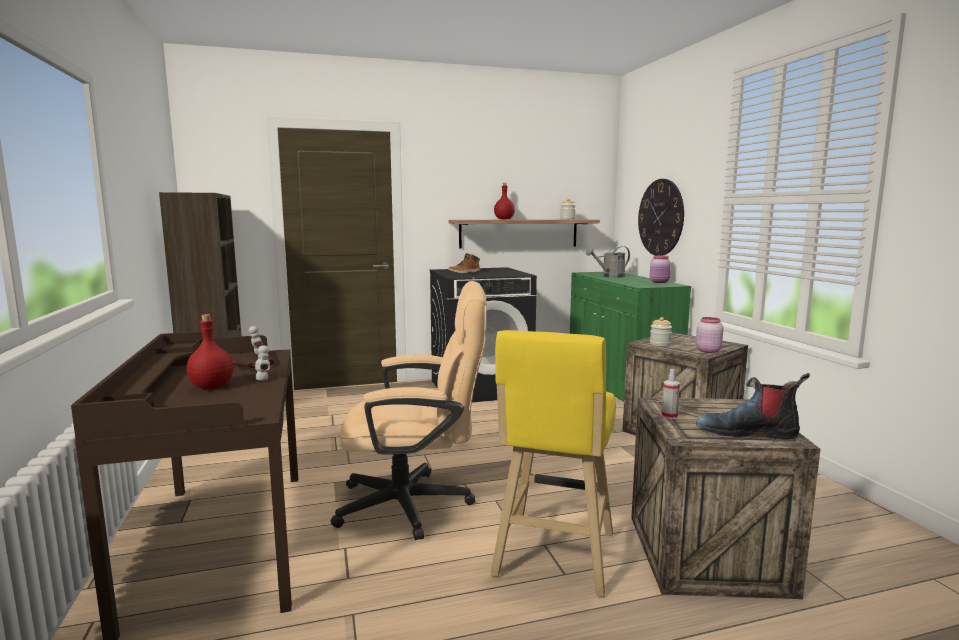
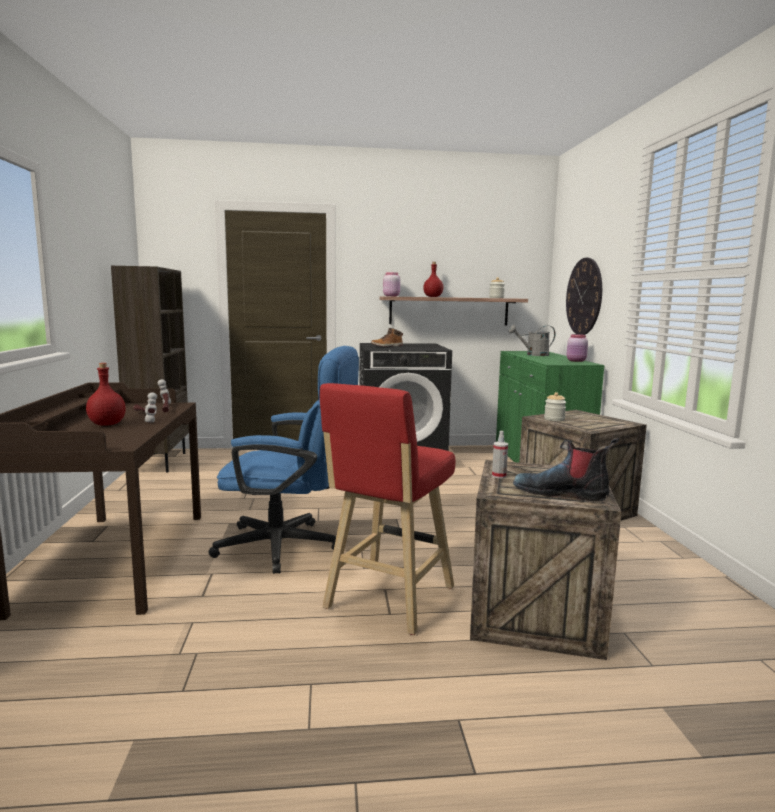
camera: 10 degrees right, 0 degrees up
beige office chair [331,281,487,540] -> blue office chair [209,346,359,574]
yellow stool [490,330,616,597] -> red stool [320,383,455,635]
pink jar [696,317,723,353] -> pink jar moved to [383,272,400,296]

